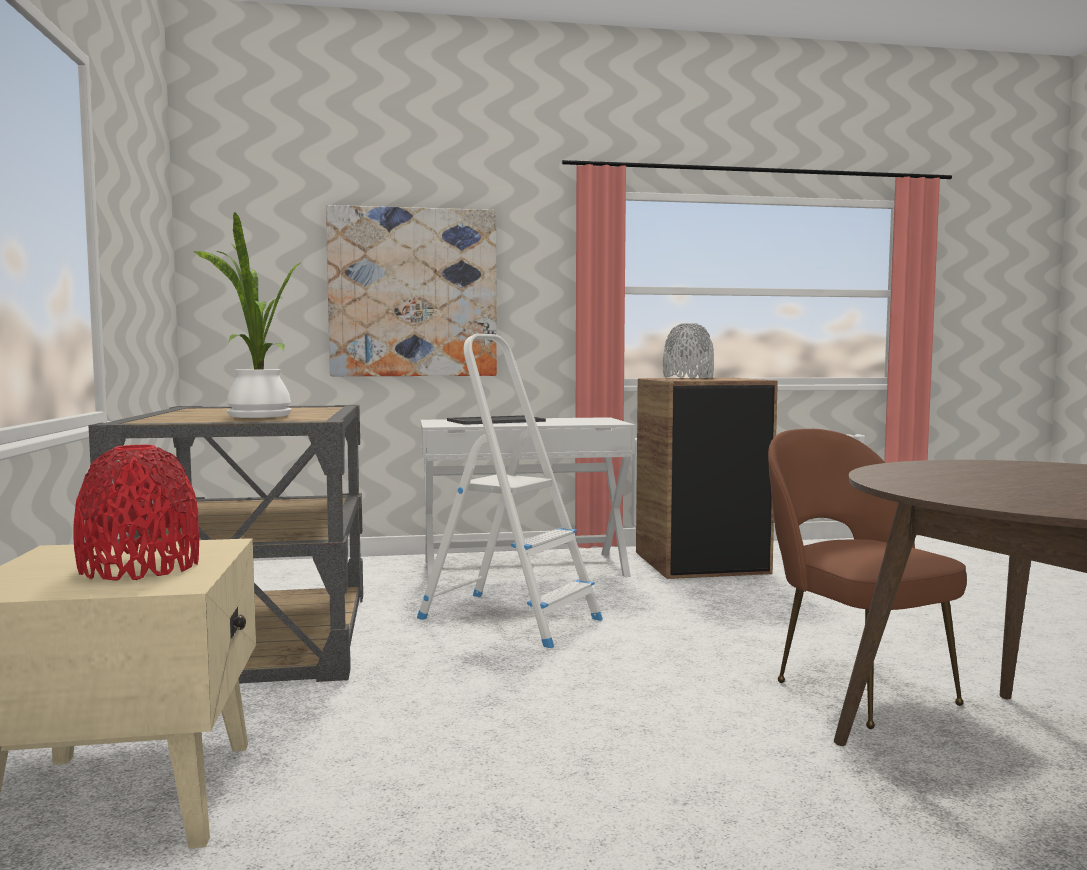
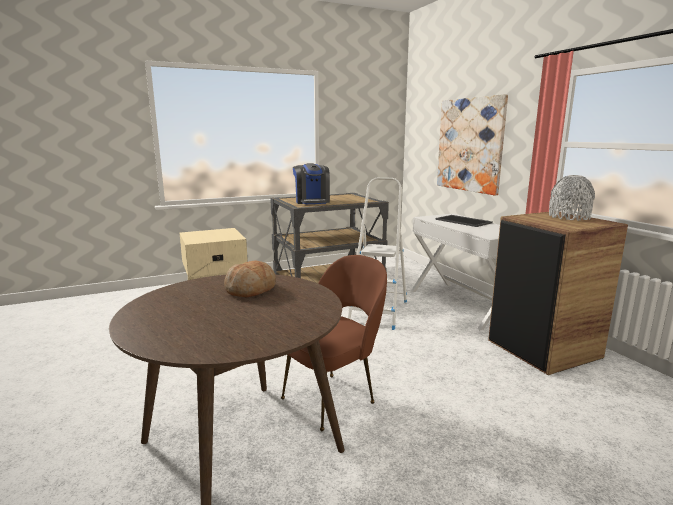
camera: 75 degrees right, 10 degrees up
red vase [73,445,199,581] -> none
potted plant [194,212,300,418] -> coffee machine [293,163,330,204]
none -> bread [224,260,276,298]

